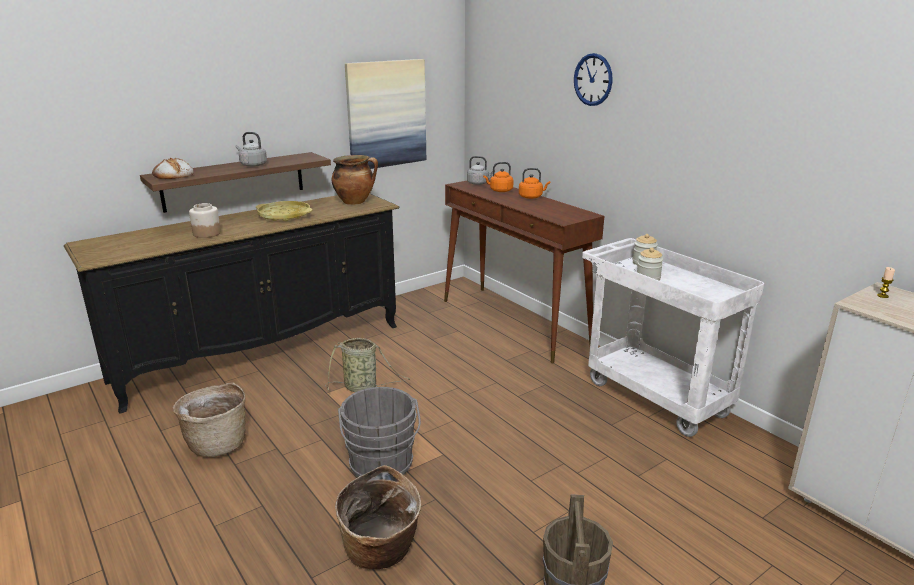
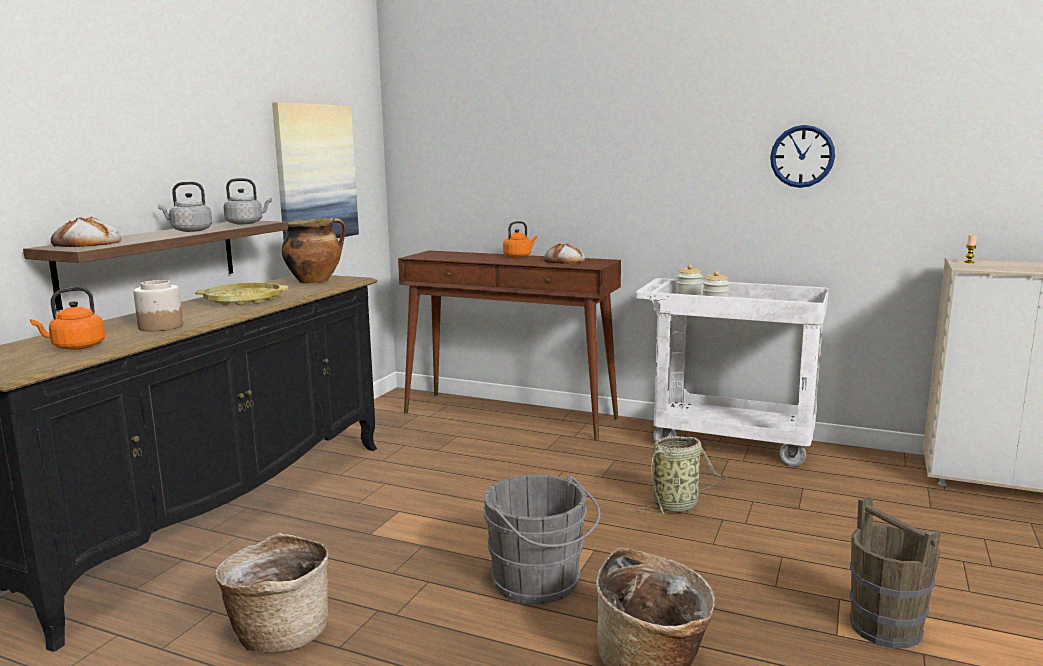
camera: 30 degrees left, 10 degrees down
basket [325,338,410,392] -> basket moved to [637,436,726,514]
grey kettle [467,156,493,185] -> grey kettle moved to [224,178,272,224]
orange kettle [483,162,514,192] -> orange kettle moved to [30,287,105,350]
wall clock [574,53,613,106] -> wall clock moved to [770,125,835,188]
none -> bread [544,243,585,264]

